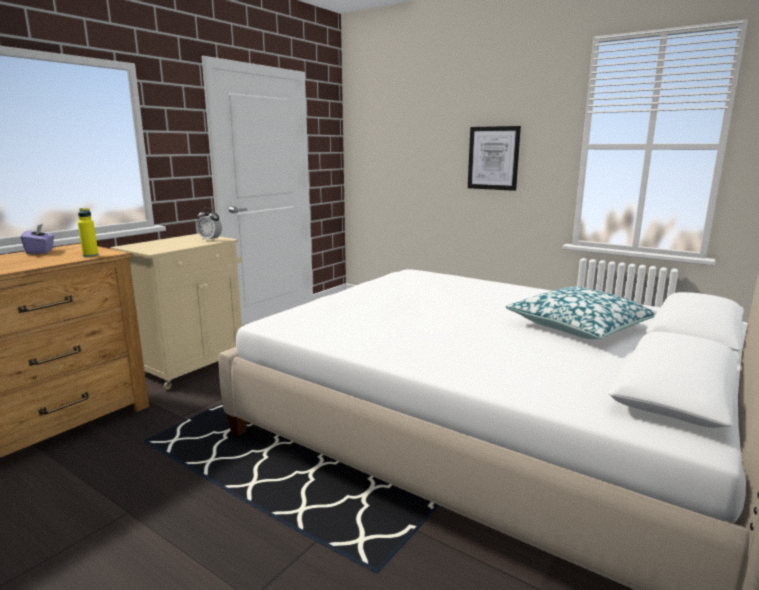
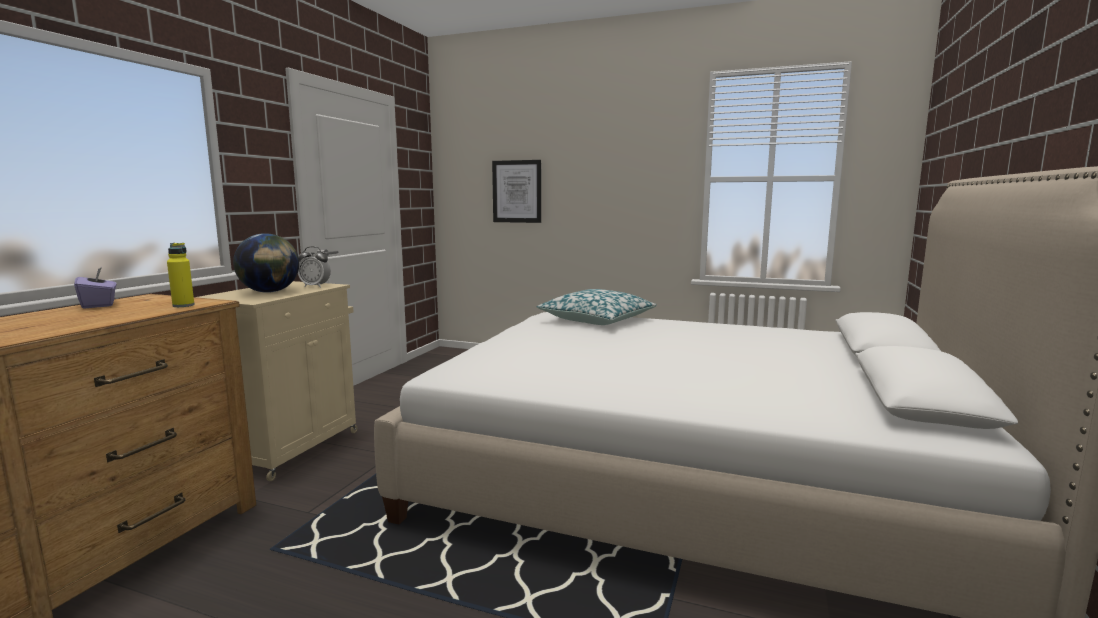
camera: 15 degrees left, 5 degrees down
picture [468,126,521,191] -> picture moved to [492,160,541,223]
pillow [505,286,657,339] -> pillow moved to [537,289,657,325]
none -> globe [233,233,299,293]

